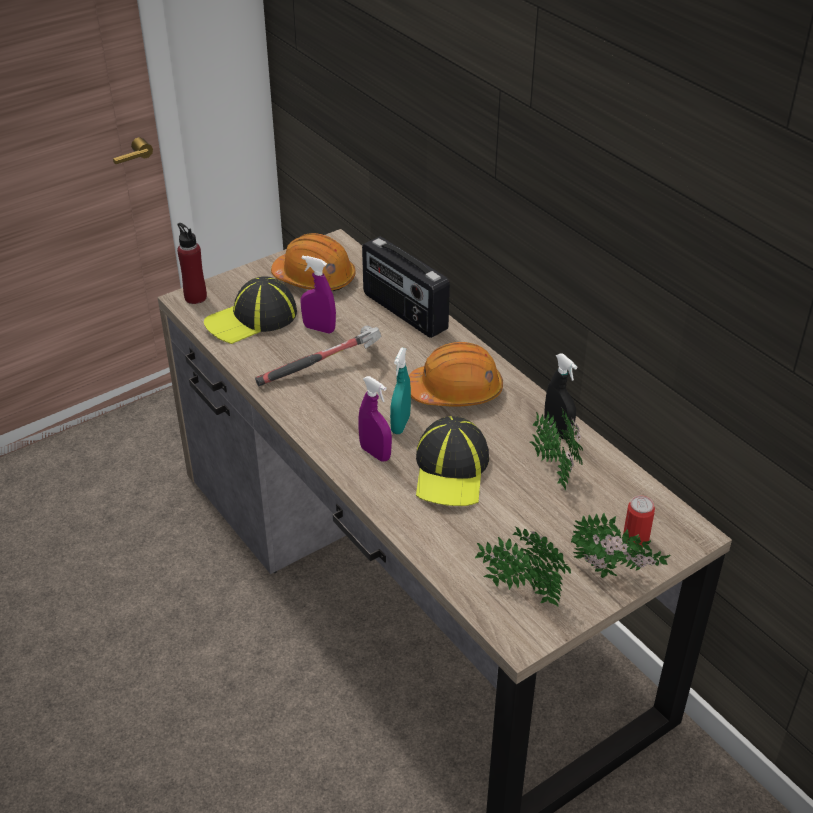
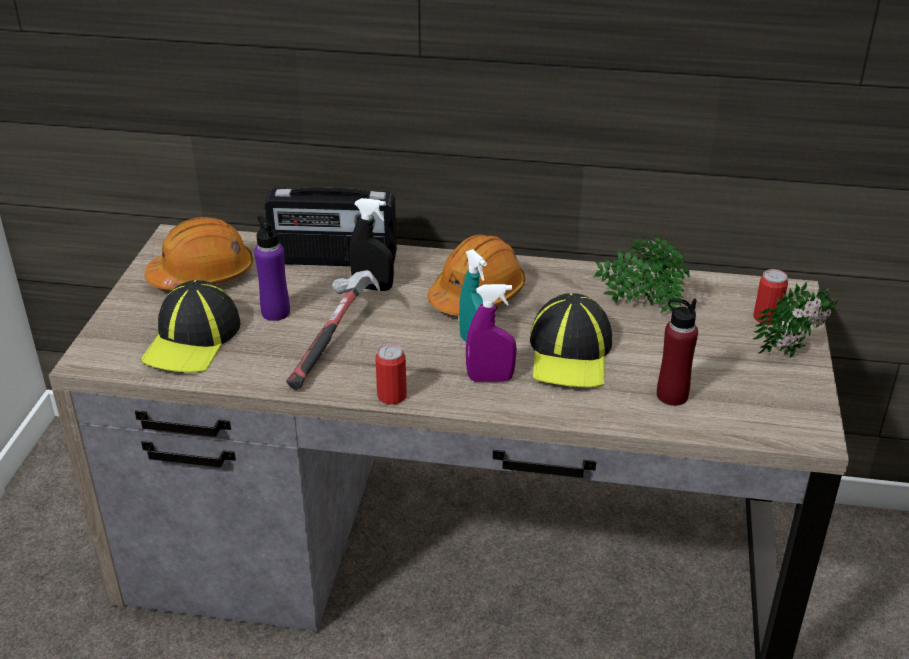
camera: 45 degrees left, 5 degrees down
red bottle [177,223,207,304] -> red bottle moved to [657,298,698,406]
purple spray bottle [301,256,336,333] -> purple bottle [254,215,290,321]
cap [416,416,489,506] -> cap turned 45 degrees clockwise [530,293,612,388]
potted plant [475,527,571,606] -> none
black spray bottle [544,354,578,439] -> black spray bottle moved to [350,198,394,291]
none -> can [375,344,407,405]

